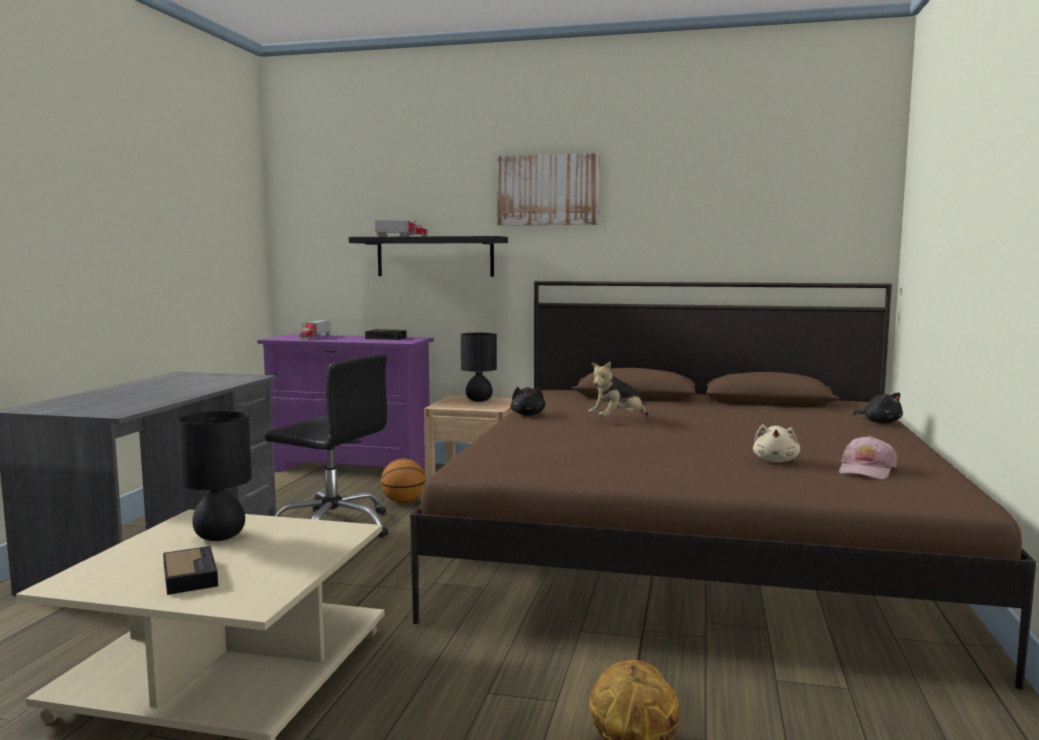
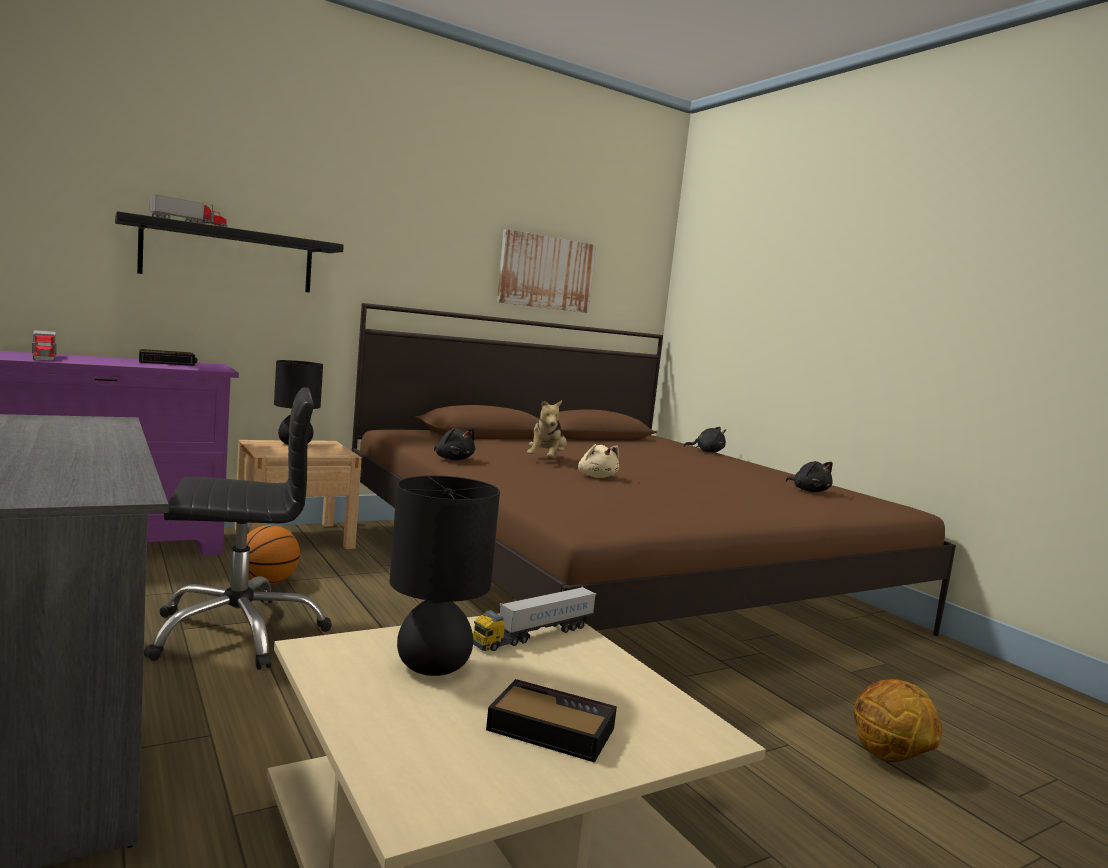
camera: 45 degrees left, 0 degrees up
picture [497,153,600,226] -> picture moved to [497,229,596,313]
beige plush toy [753,424,800,462] -> beige plush toy moved to [578,444,619,478]
pink cap [839,436,898,479] -> black plush toy [786,461,833,492]
none -> toy truck [473,587,596,651]

